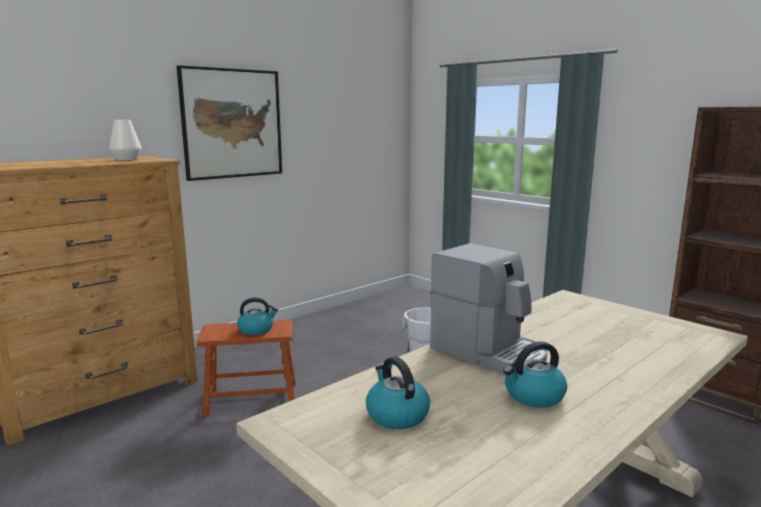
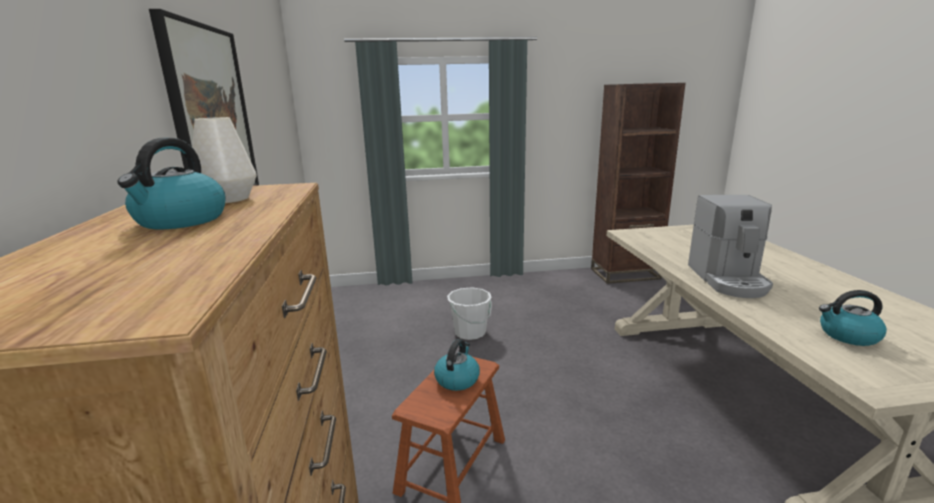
camera: 55 degrees left, 5 degrees up
coffee machine [430,243,547,375] -> coffee machine turned 105 degrees clockwise [688,195,773,298]
kettle [503,341,567,408] -> kettle moved to [118,138,226,229]

